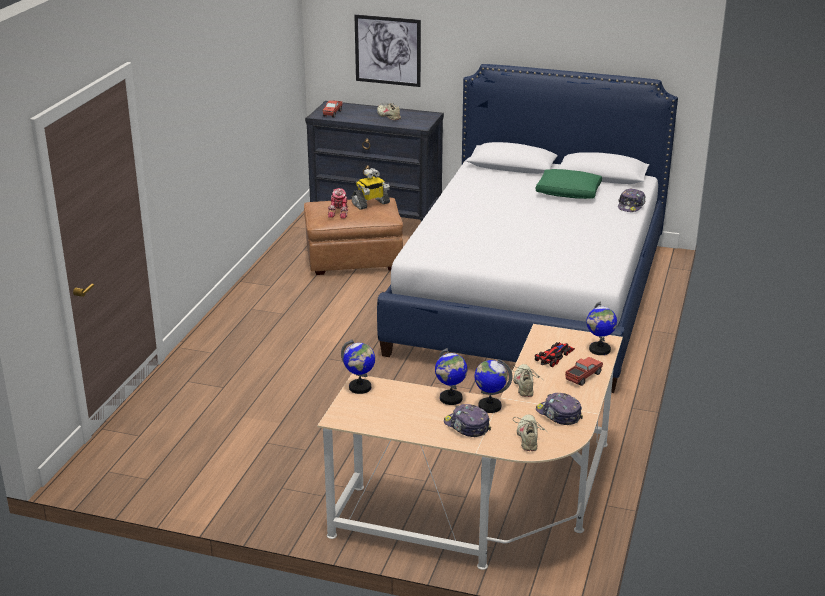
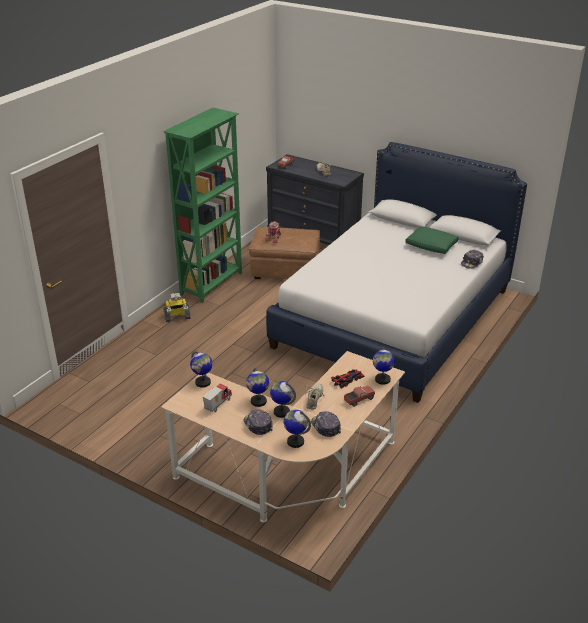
camera: 15 degrees right, 5 degrees up
toy robot [351,168,390,210] -> toy robot moved to [164,292,191,322]
picture [354,14,421,87] -> none
beige shoe [513,414,549,451] -> globe [284,410,311,448]
none -> green bookcase [163,108,242,303]
none -> toy truck [203,383,232,412]

